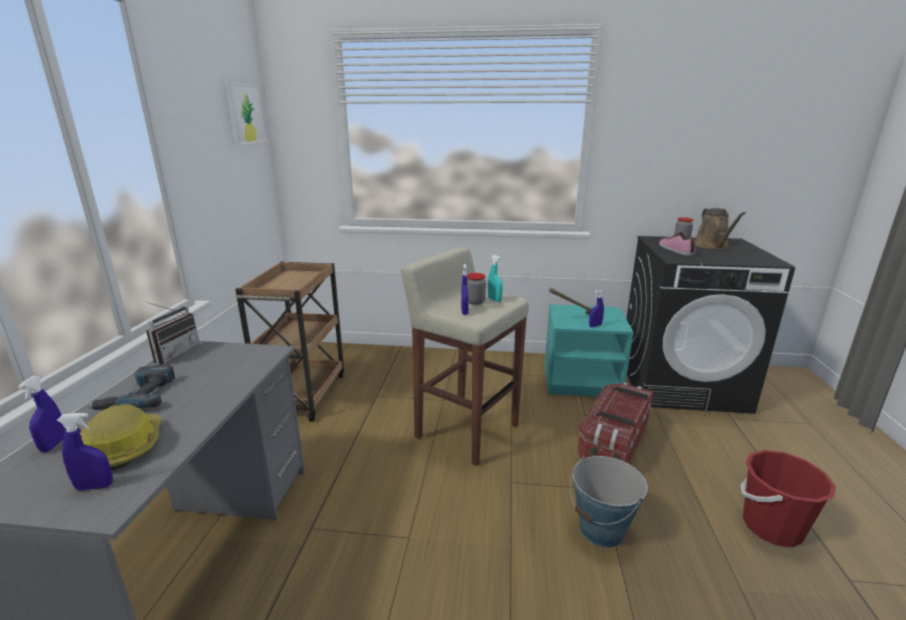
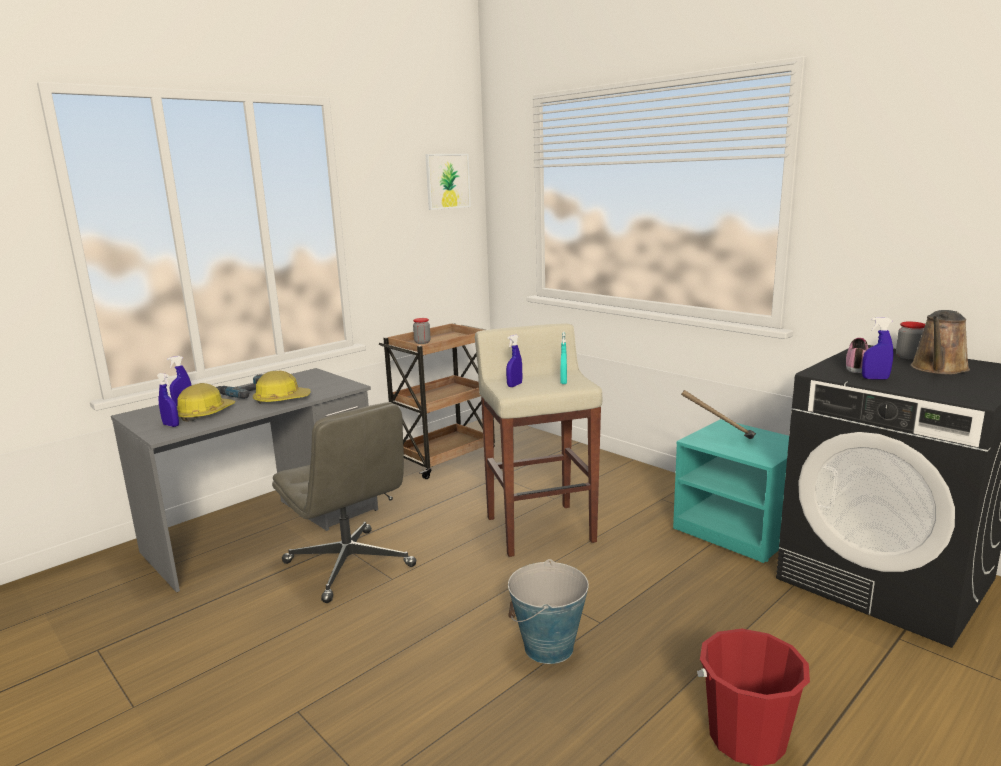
camera: 40 degrees right, 5 degrees down
radio [146,302,200,365] -> none
jar [467,273,486,305] -> jar moved to [413,318,431,344]
storage box [577,382,653,464] -> none
blue spray bottle [589,289,604,328] -> blue spray bottle moved to [862,317,894,380]
none -> hard hat [253,371,311,404]
none -> grey office chair [272,402,416,603]

